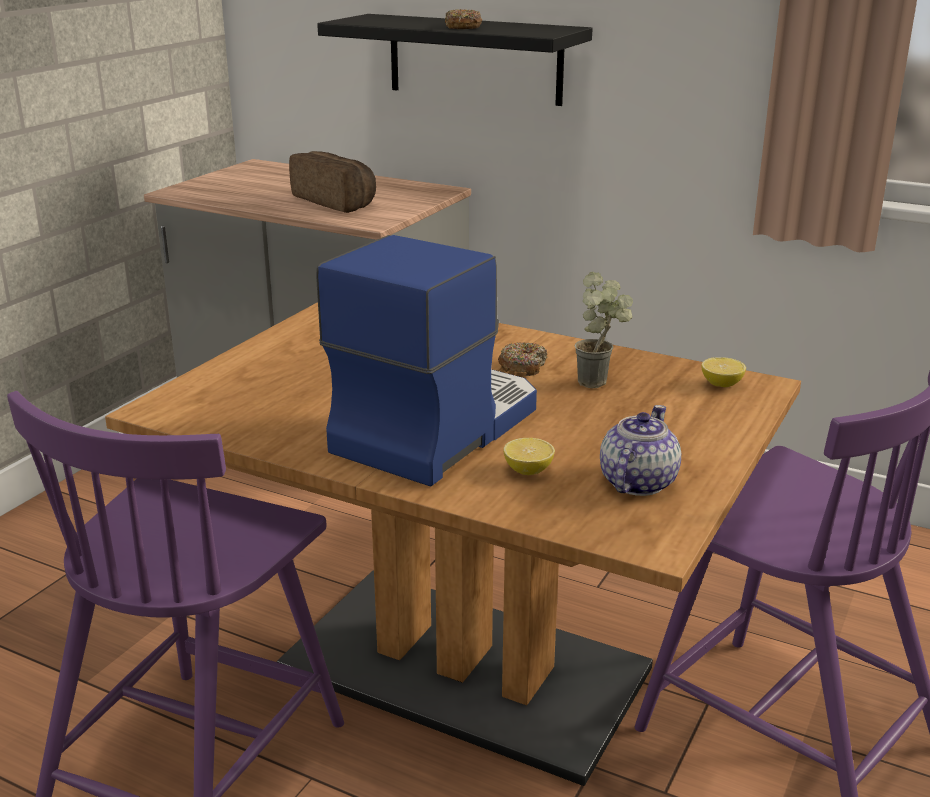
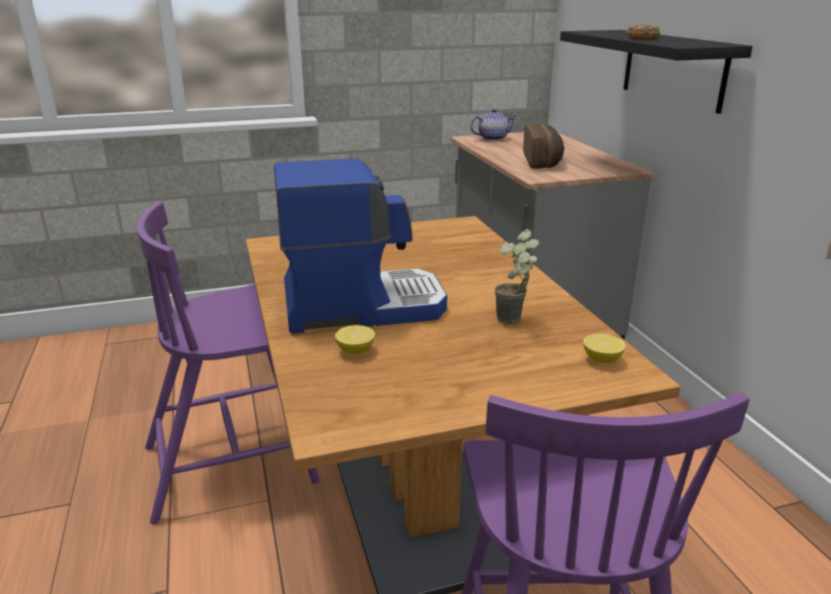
camera: 45 degrees right, 0 degrees up
donut [498,342,547,376] -> none
teapot [600,405,681,496] -> teapot moved to [470,109,516,141]

